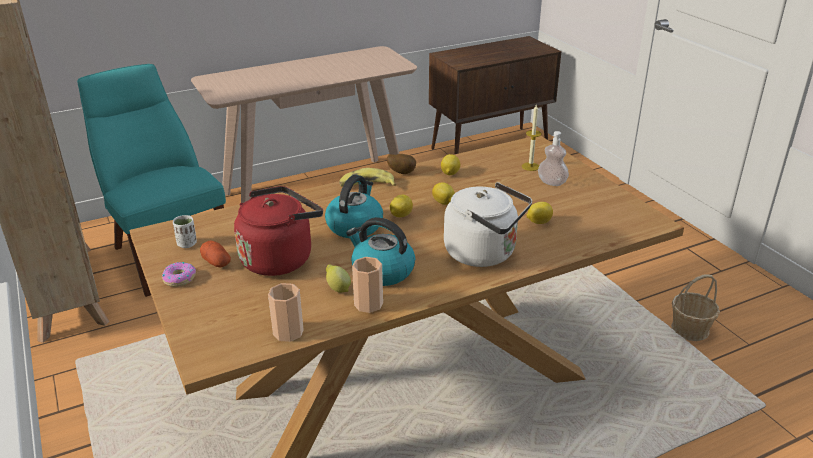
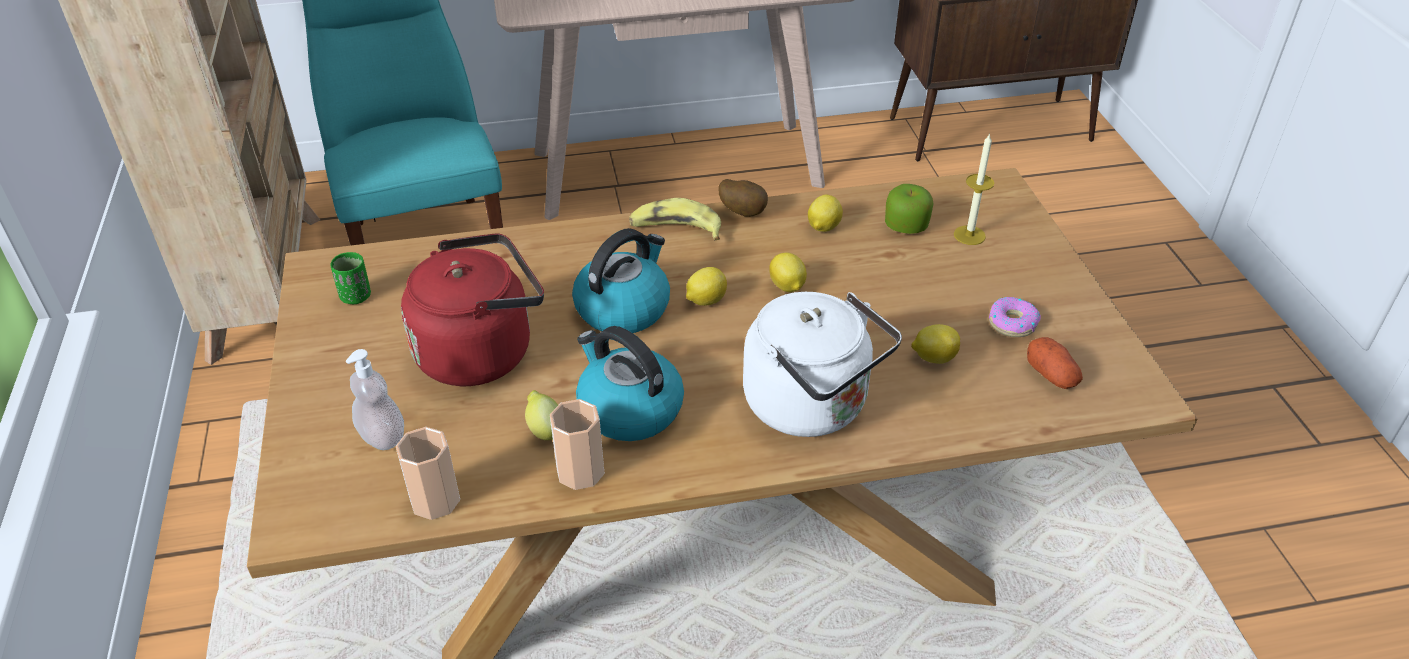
camera: 15 degrees right, 10 degrees up
donut [162,262,196,287] -> donut moved to [989,297,1041,337]
white cup [173,215,197,248] -> green cup [330,252,371,304]
potato [200,240,231,267] -> potato moved to [1027,337,1083,389]
soap dispenser [538,131,569,186] -> soap dispenser moved to [346,349,404,450]
basket [671,274,720,341] -> none
none -> apple [885,184,934,234]

